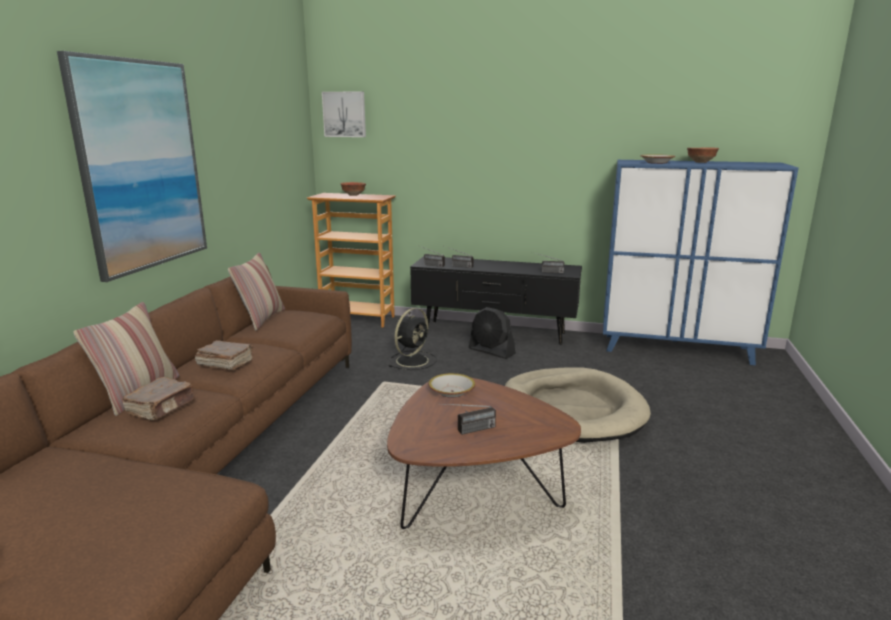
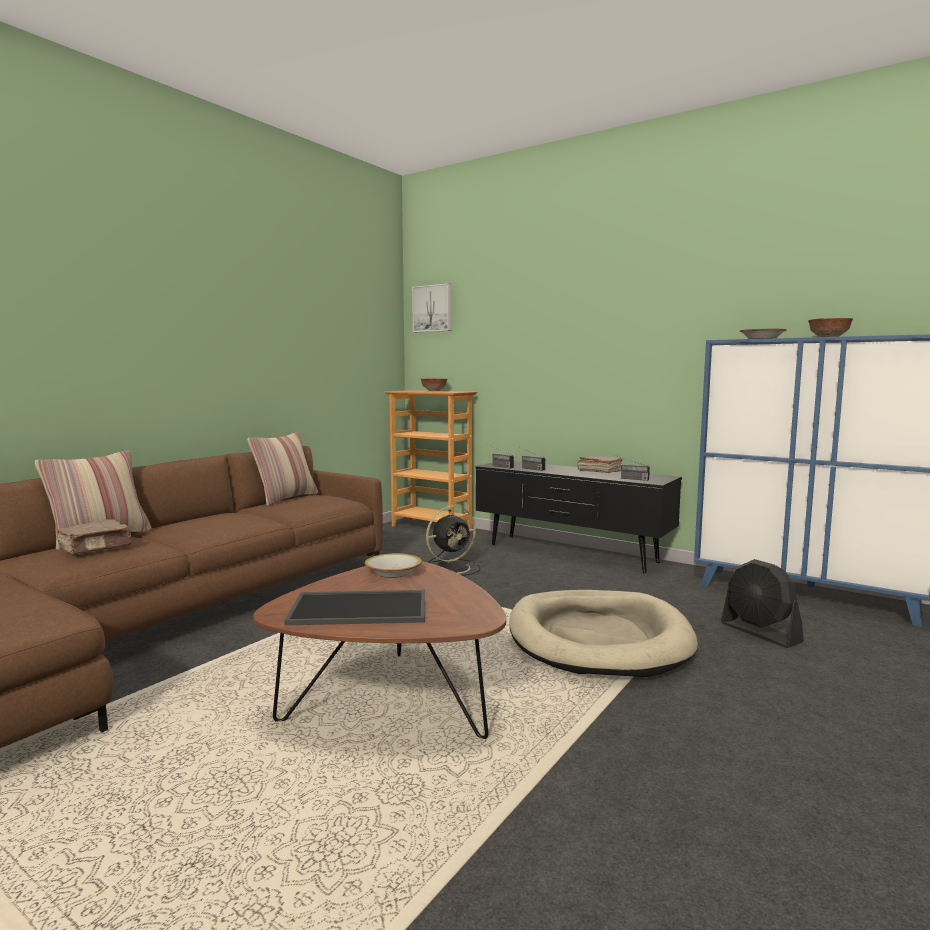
camera: 20 degrees right, 10 degrees down
picture [57,51,207,282] -> none
brown book [195,340,253,370] -> brown book moved to [577,455,623,473]
radio [445,404,496,435] -> tray [284,590,425,625]
black fan [469,307,516,359] -> black fan moved to [721,559,804,648]

